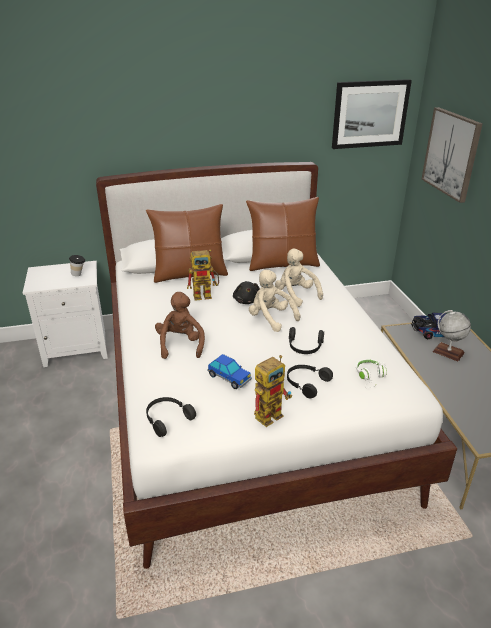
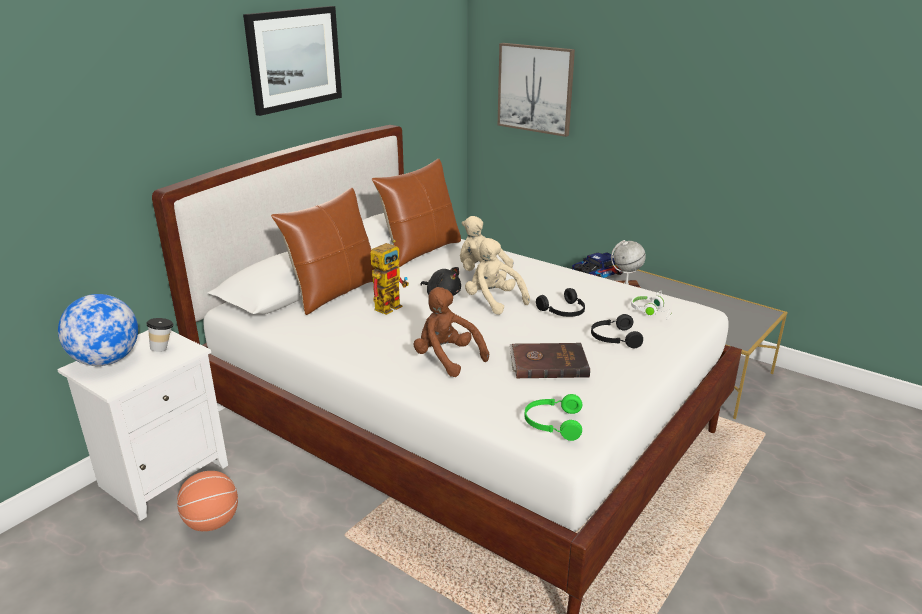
camera: 40 degrees left, 5 degrees down
black headphones [146,397,196,437] -> green headphones [524,394,582,441]
toy car [208,354,252,389] -> brown book [510,343,590,378]
beige plush toy [249,270,301,332] -> beige plush toy turned 45 degrees clockwise [465,238,530,315]
toy robot [254,355,292,427] -> none
picture [332,79,412,149] -> picture moved to [243,6,342,116]
none -> globe [58,294,138,366]
none -> basketball [177,471,238,531]

